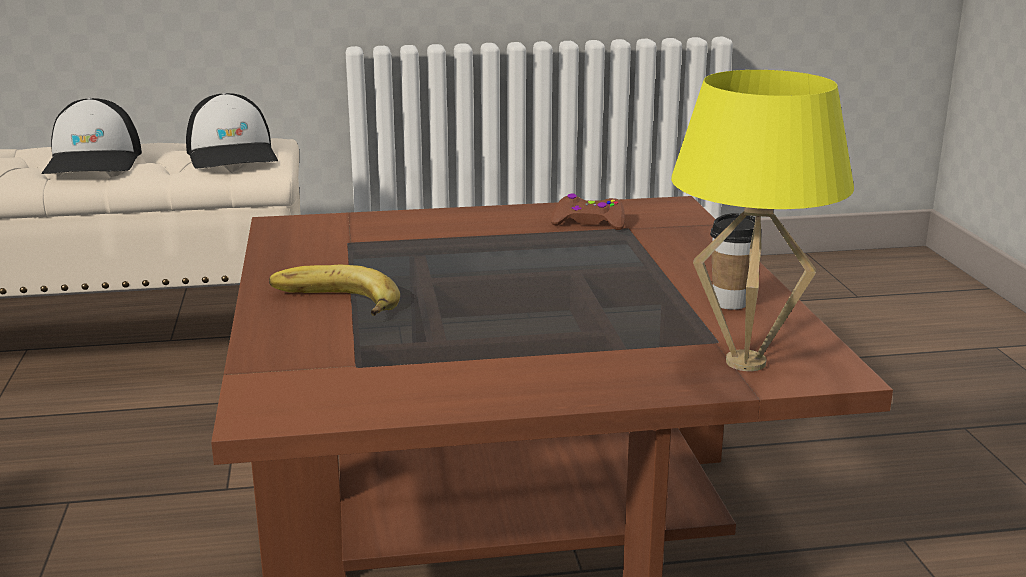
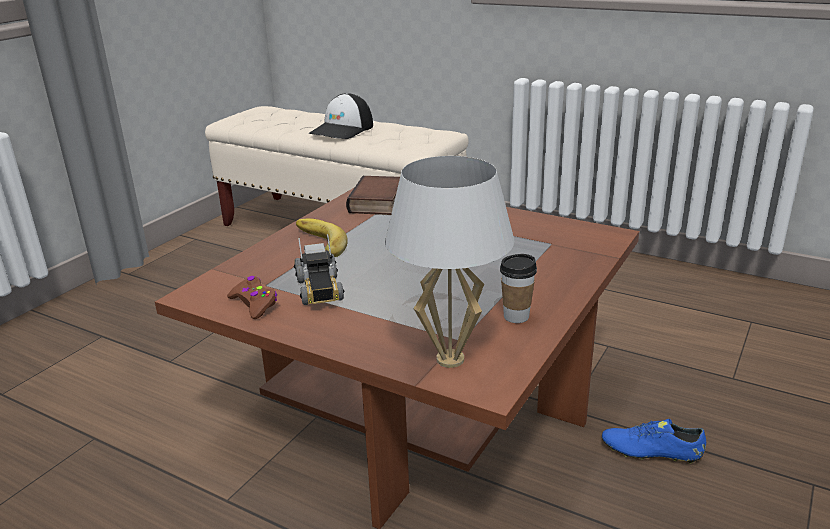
camera: 40 degrees right, 5 degrees up
cap [186,93,278,169] -> none
brown game controller [551,193,625,230] -> brown game controller moved to [227,276,277,319]
yellow table lamp [671,70,854,371] -> white table lamp [385,156,514,368]
none -> toy truck [294,234,344,305]
none -> book [346,176,400,215]
none -> blue shoe [602,419,706,464]

